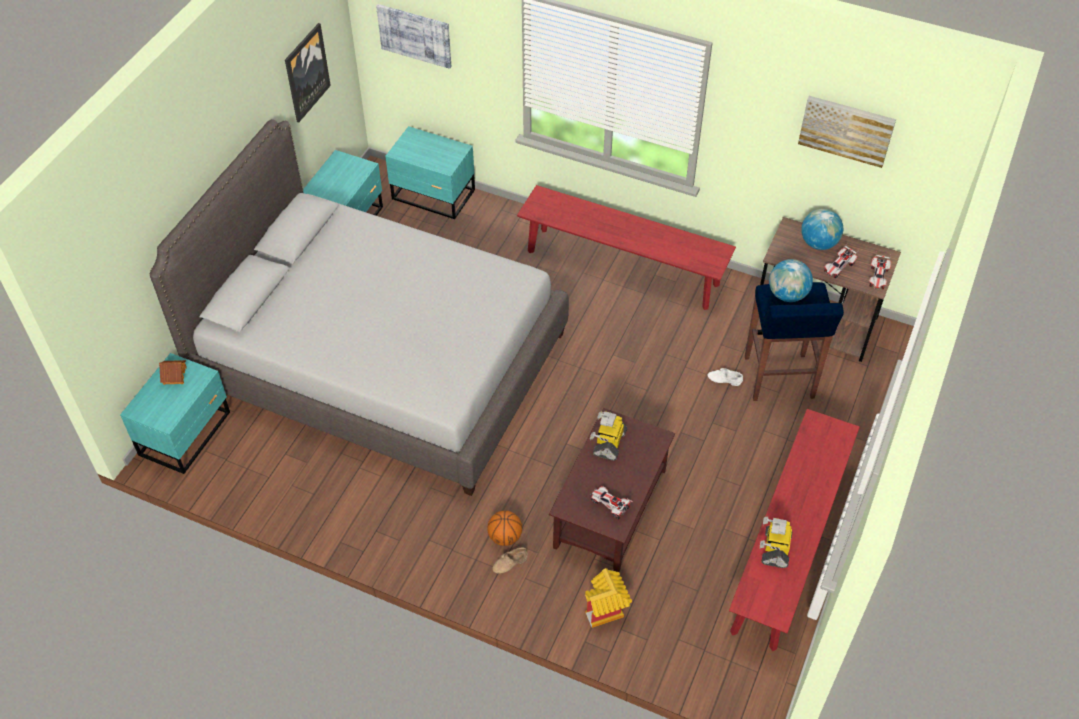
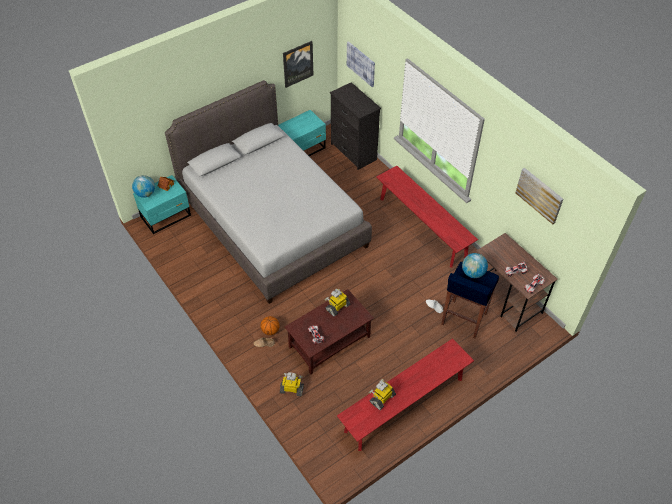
camera: 30 degrees right, 0 degrees up
turquoise nightstand [385,126,475,219] -> black dresser [330,82,381,170]
toy house [585,568,632,628] -> toy robot [280,372,304,396]
globe [801,209,843,250] -> globe moved to [132,175,155,198]

